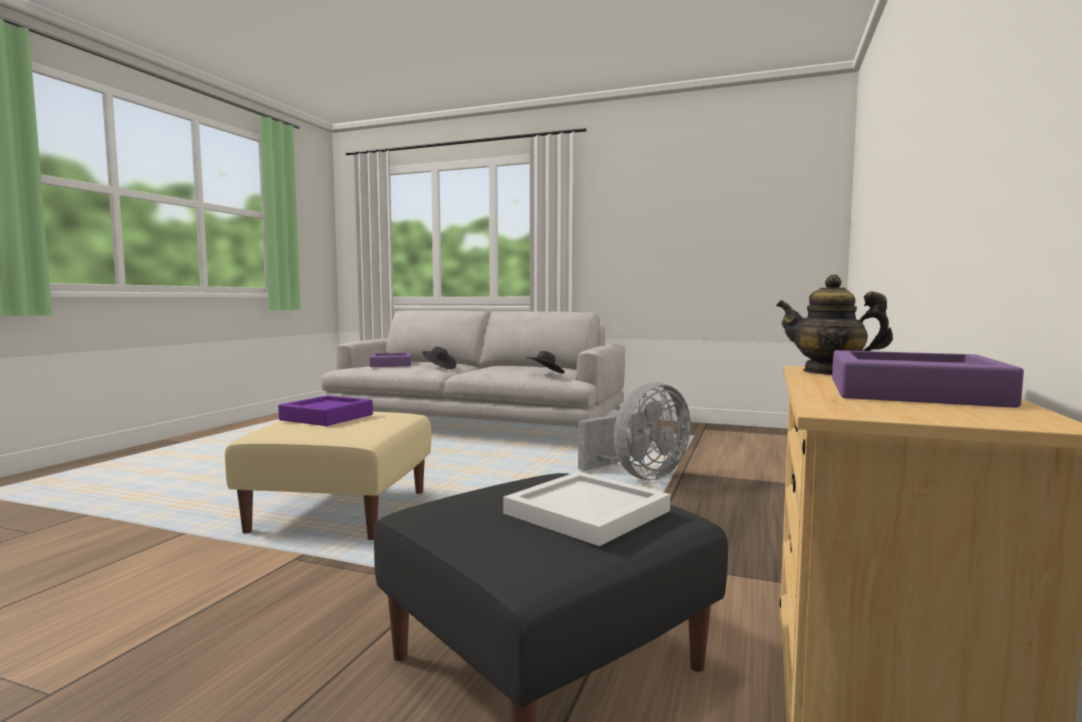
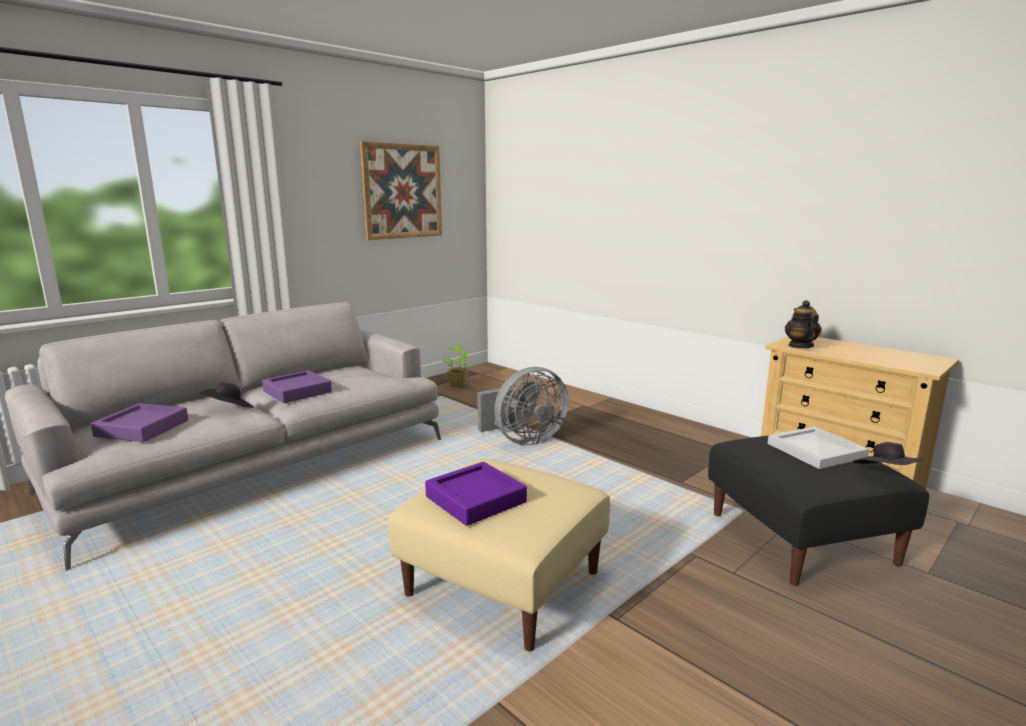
camera: 65 degrees left, 10 degrees up
black hat [526,351,565,374] -> black hat moved to [853,442,923,465]
grey fan [578,383,691,480] -> grey fan turned 75 degrees clockwise [477,367,569,445]
teapot [776,275,893,375] -> teapot turned 135 degrees clockwise [785,300,822,348]
purple tray [832,350,1024,408] -> purple tray moved to [262,370,332,403]
none -> picture [360,141,442,240]
none -> potted plant [441,345,471,387]

